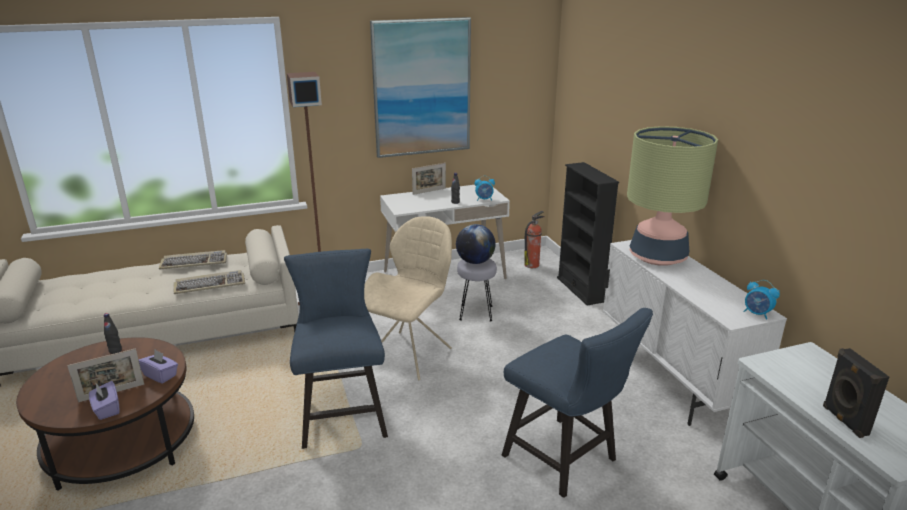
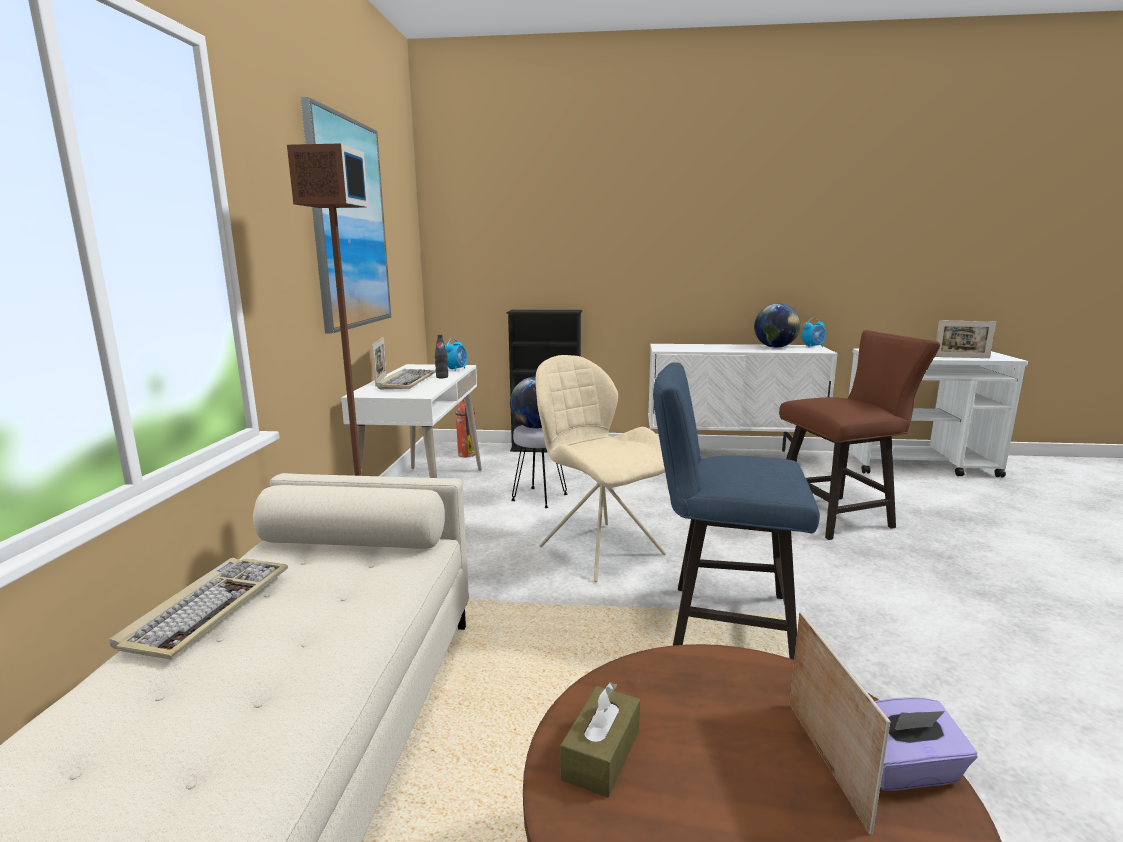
camera: 65 degrees left, 10 degrees down
black bottle [104,313,122,354] -> brown tissue box [560,682,640,798]
purple tissue box [139,350,178,383] -> none
keyboard [174,270,245,294] -> keyboard moved to [376,368,435,390]
blue chair [502,308,653,498] -> brown chair [779,330,940,540]
table lamp [627,126,718,266] -> none
black speaker [823,348,889,438] -> picture frame [935,320,996,358]
none -> globe [754,303,801,348]

